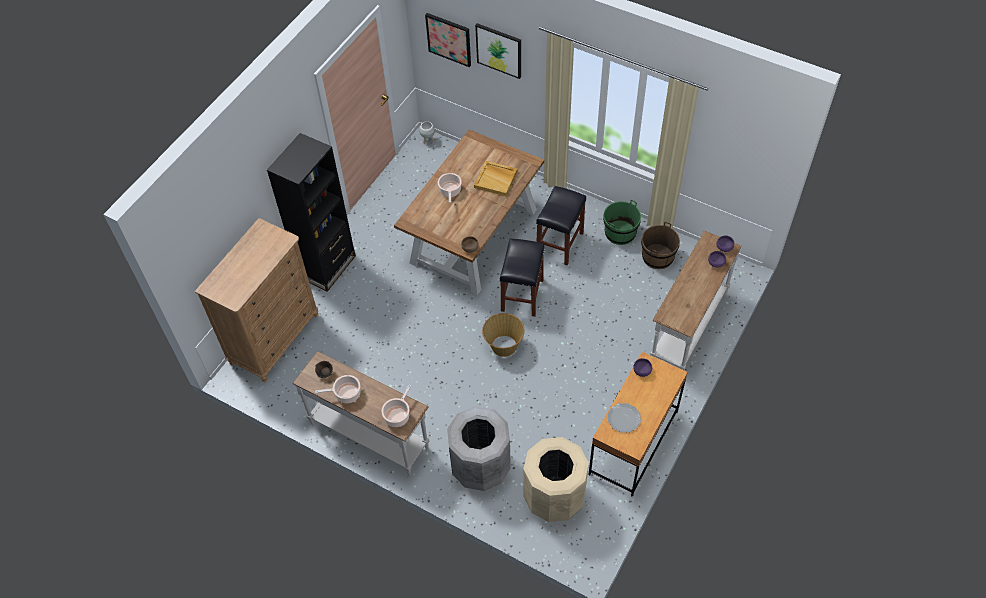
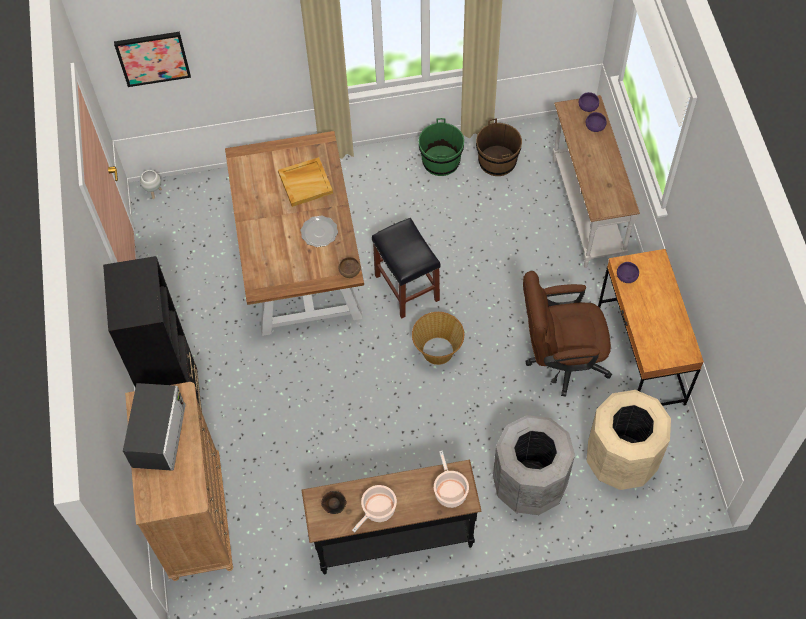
camera: 40 degrees left, 5 degrees up
white console table [292,351,429,476] -> black console table [302,460,482,574]
cooking pot [438,173,462,203] -> none
picture [475,23,521,79] -> none
black stool [536,186,586,266] -> none
plate [607,403,641,433] -> plate moved to [300,215,338,247]
none -> microwave [123,383,186,471]
none -> brown office chair [523,271,612,397]

